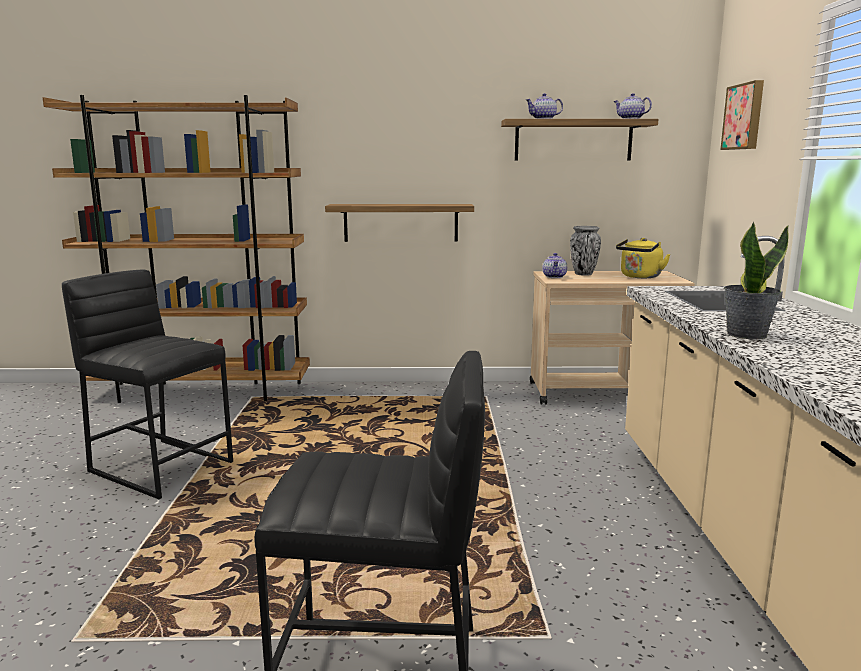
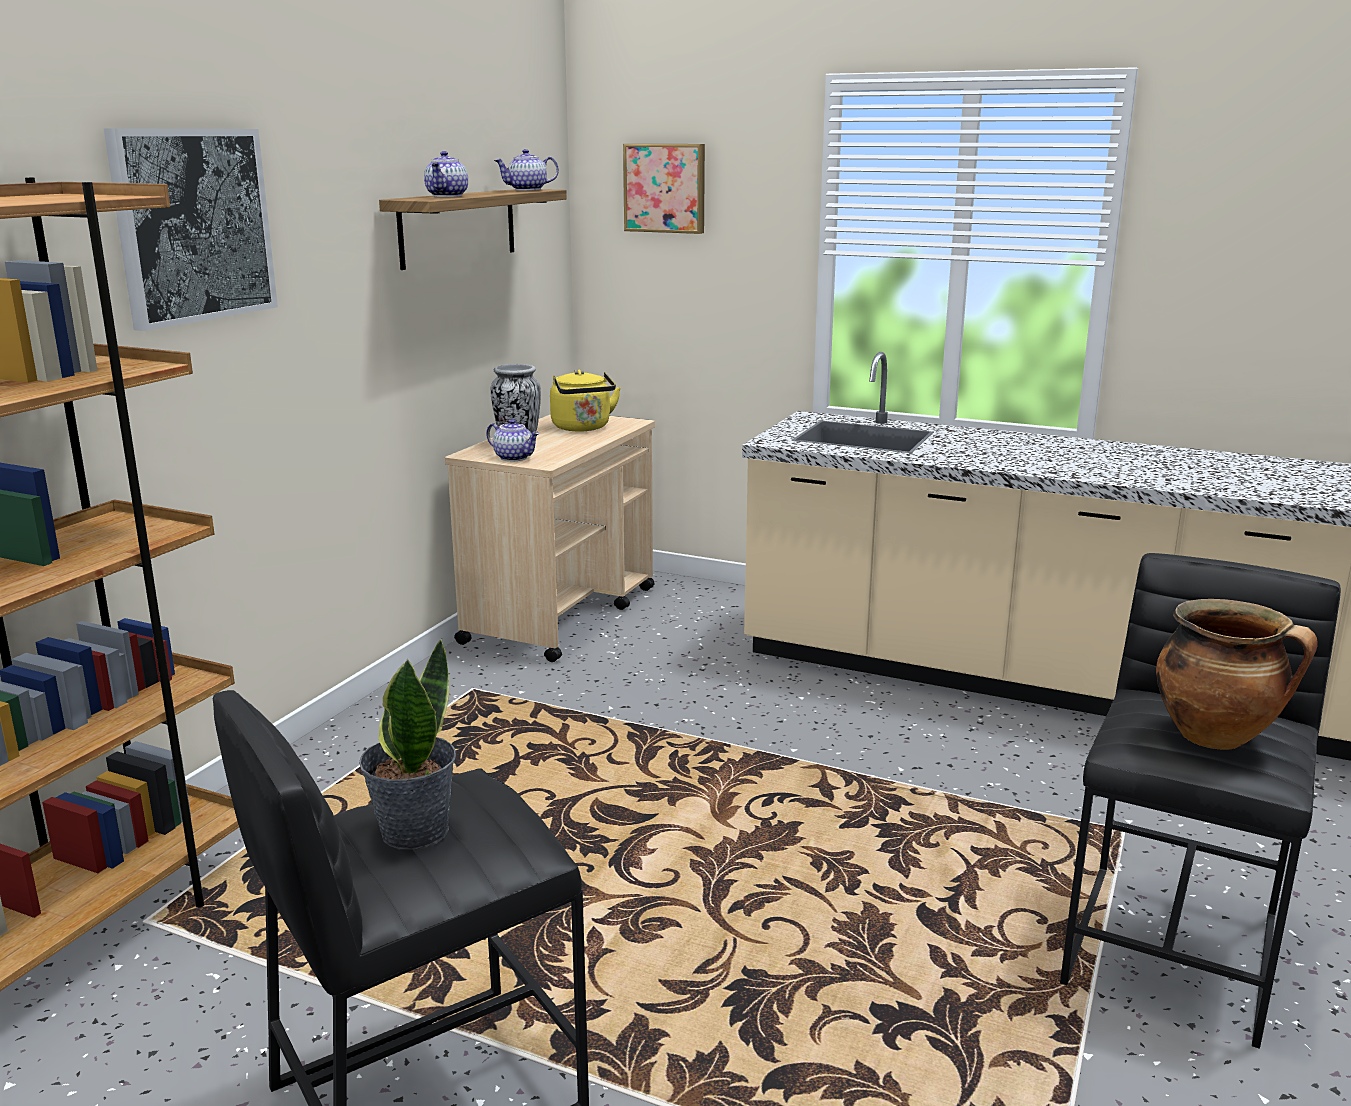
camera: 65 degrees left, 5 degrees up
shelf [325,204,474,242] -> none
potted plant [724,222,789,339] -> potted plant moved to [359,638,456,850]
none -> picture [104,128,278,331]
none -> cooking pot [1156,599,1318,750]

